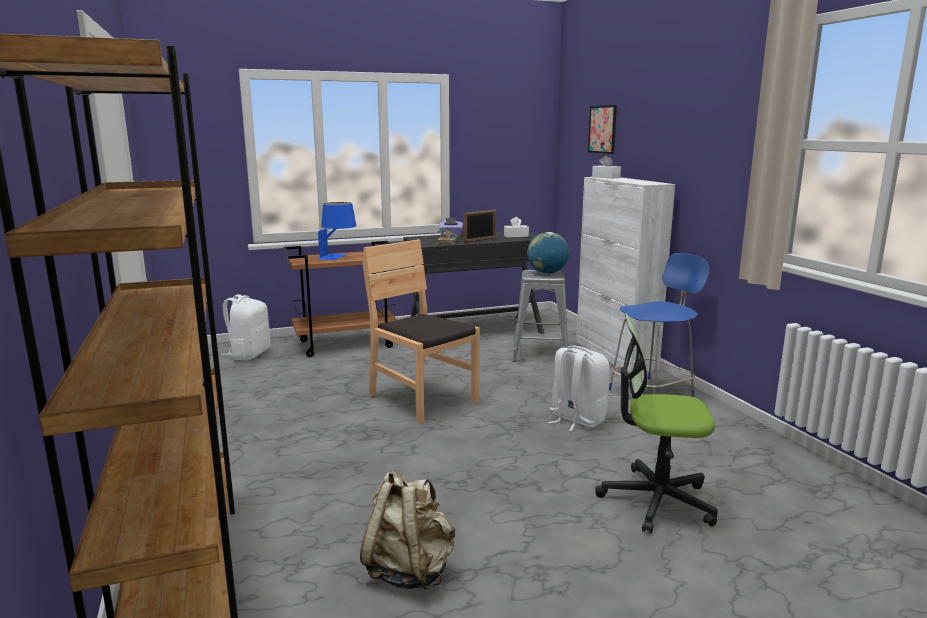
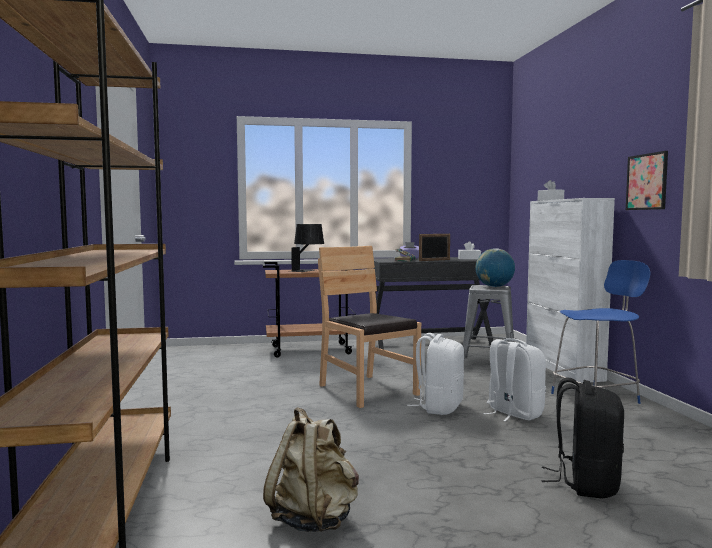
camera: 10 degrees right, 10 degrees down
white backpack [221,294,270,360] -> white backpack moved to [407,333,464,415]
blue table lamp [317,202,356,260] -> black table lamp [289,224,324,272]
picture [588,105,617,154] -> picture moved to [626,151,668,210]
office chair [595,313,718,534] -> black backpack [541,378,624,499]

